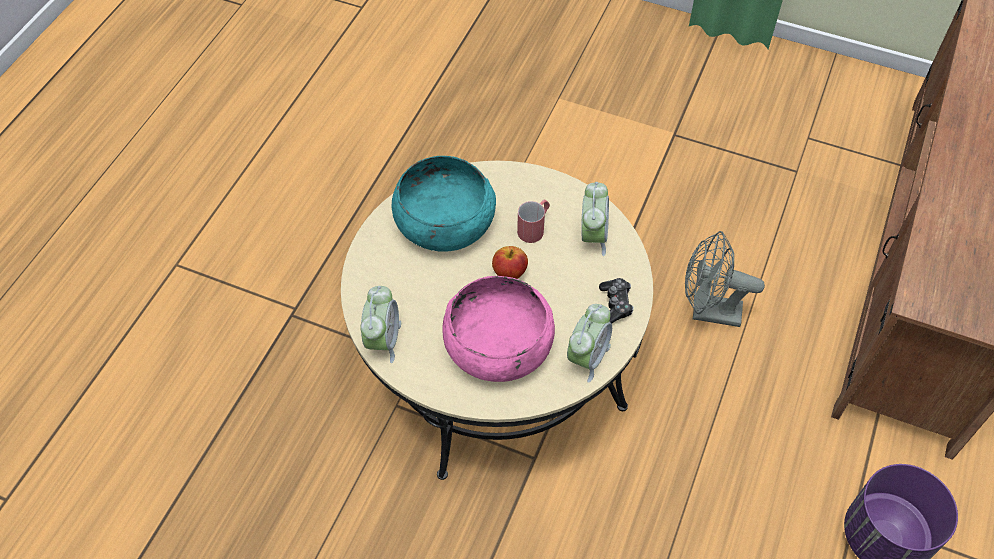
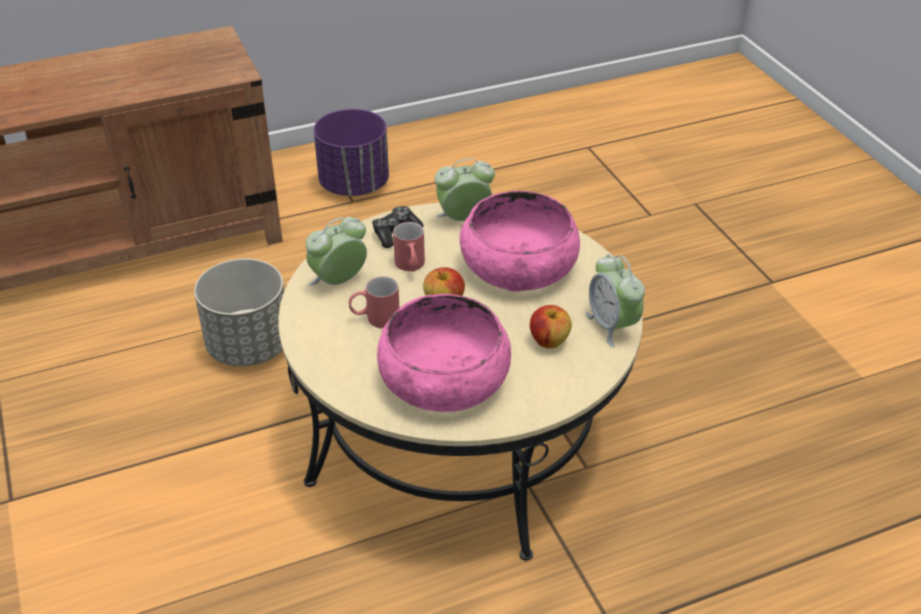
camera: 135 degrees left, 15 degrees down
alarm clock [360,286,401,363] -> alarm clock turned 75 degrees counterclockwise [585,254,645,348]
turquoise bowl [392,156,496,252] -> pink bowl [377,294,511,412]
grey fan [685,231,765,327] -> grey planter [194,259,284,366]
none -> red mug [393,222,425,271]
none -> apple [530,305,572,349]

